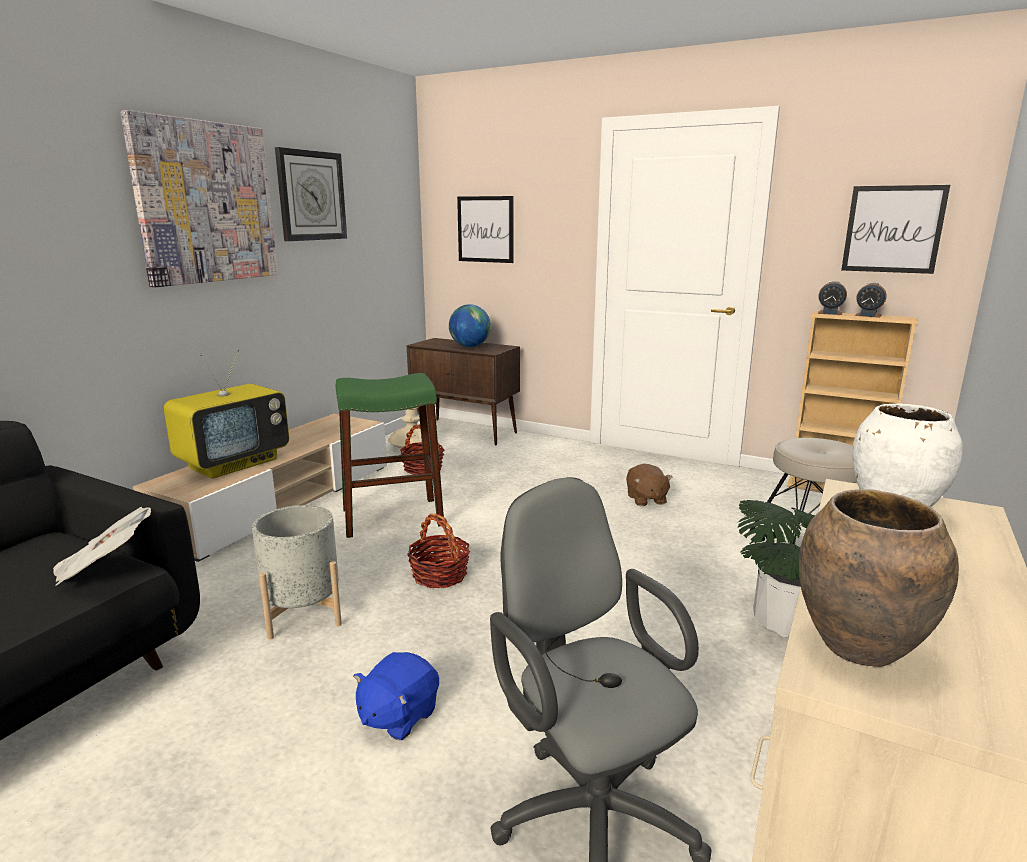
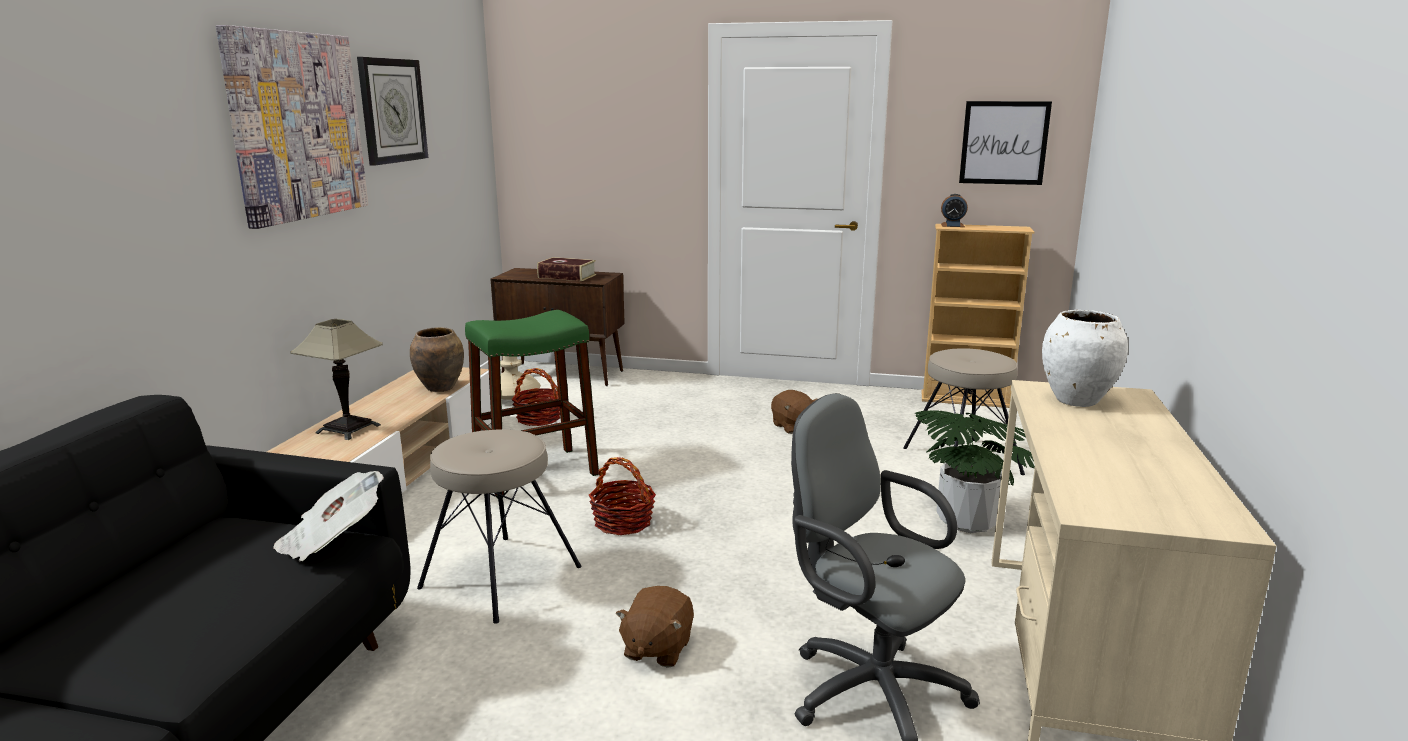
camera: 15 degrees left, 0 degrees up
television [164,349,289,479] -> table lamp [290,319,383,440]
grey planter [252,505,342,640] -> beige stool [417,429,582,624]
blue plush toy [353,652,439,740] -> brown plush toy [616,586,694,667]
globe [449,304,491,347] -> book [537,257,596,281]
picture [457,196,514,263] -> none
brown vase [799,489,959,667] -> brown vase moved to [410,327,464,392]
alarm clock [855,282,886,318] -> none

